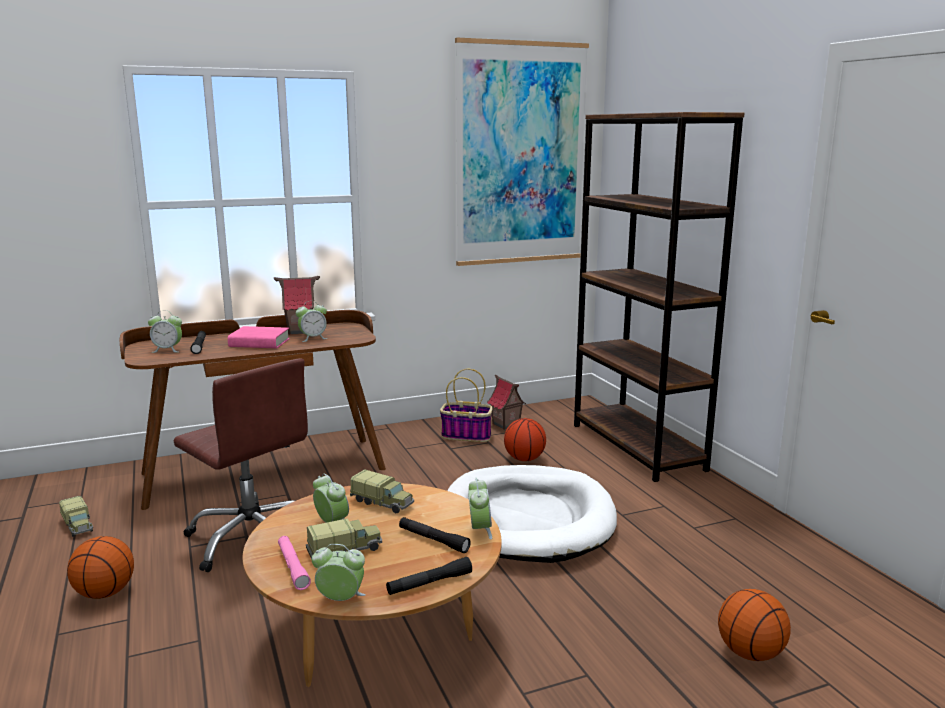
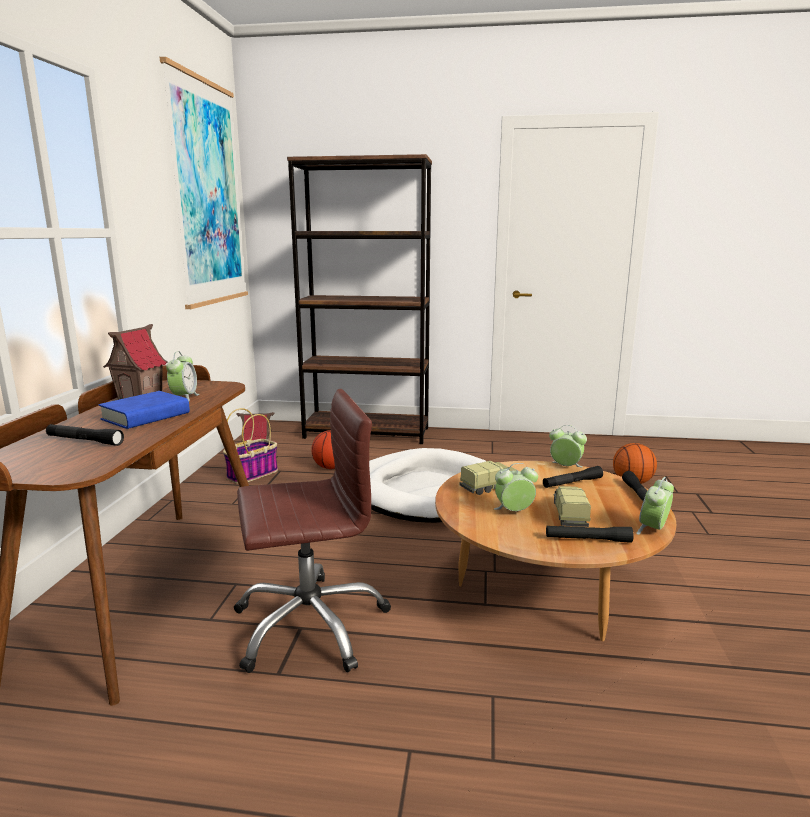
camera: 60 degrees left, 0 degrees up
toy truck [59,496,93,537] -> none
basketball [67,536,134,599] -> none
alarm clock [148,310,182,353] -> none
pink book [228,326,290,348] -> blue book [98,391,190,429]
pink flashlight [278,536,311,590] -> black flashlight [546,525,634,543]

